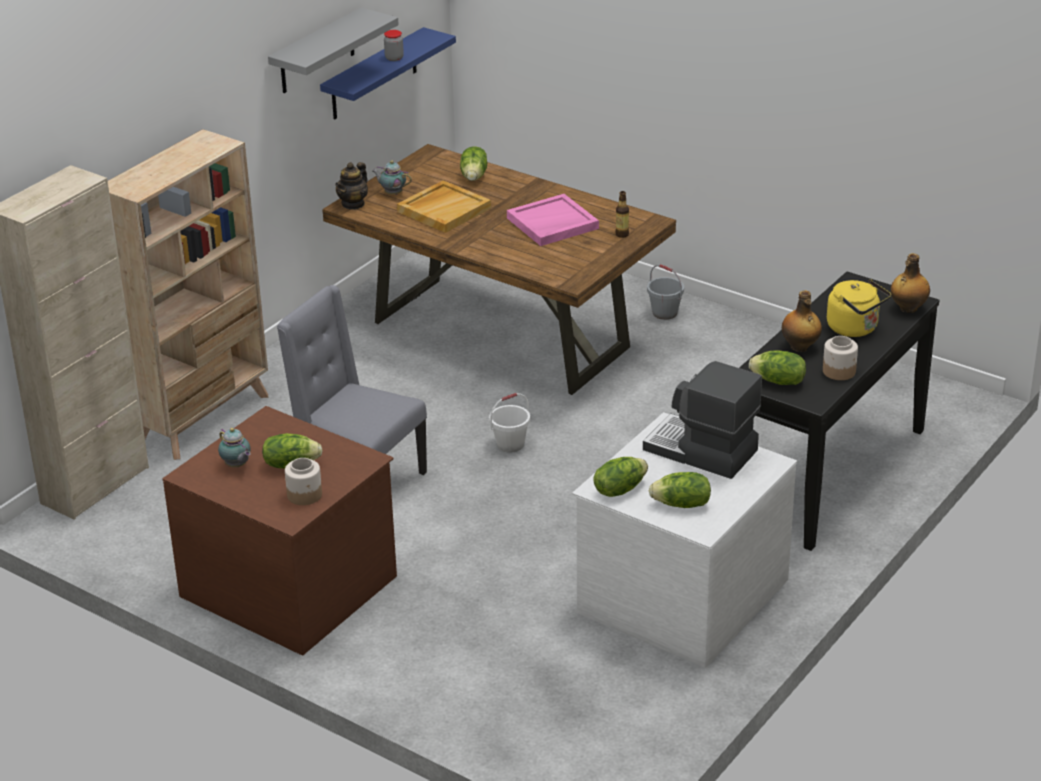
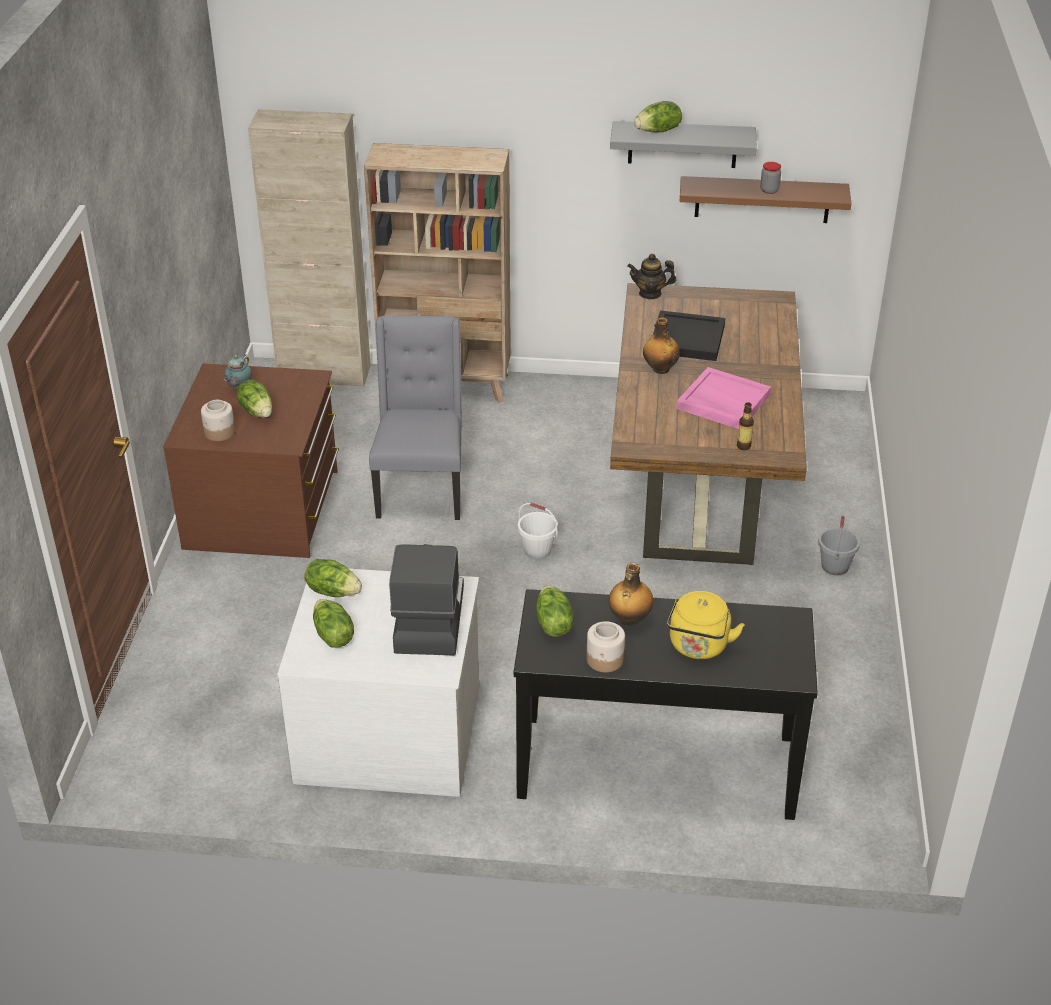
camera: 60 degrees right, 5 degrees up
blue shelf [320,27,456,119] -> brown shelf [680,176,852,223]
teapot [372,160,412,195] -> none
beige tray [397,180,491,233] -> black tray [653,310,725,361]
lettuce [460,146,487,181] -> lettuce moved to [634,101,682,133]
bottle [891,253,930,313] -> bottle moved to [643,318,680,374]

